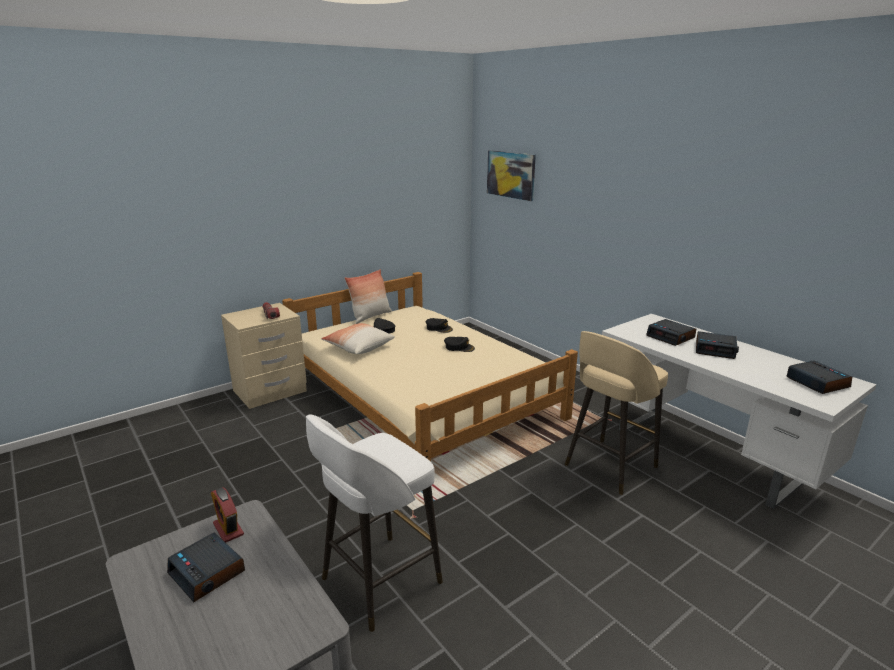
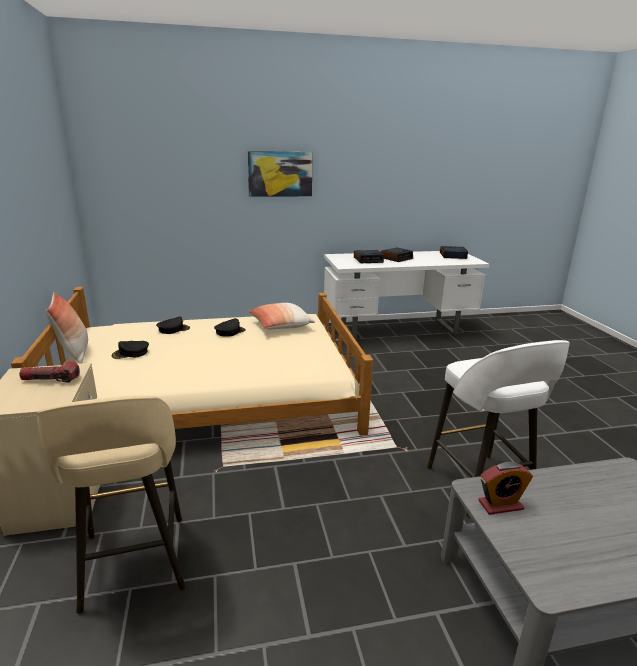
camera: 65 degrees left, 0 degrees up
alarm clock [167,533,245,602] -> none
pillow [321,323,395,354] -> pillow moved to [248,303,315,329]
picture [487,150,536,201] -> picture moved to [247,151,313,197]
beige stool [565,331,668,495] -> beige stool moved to [37,395,186,614]

